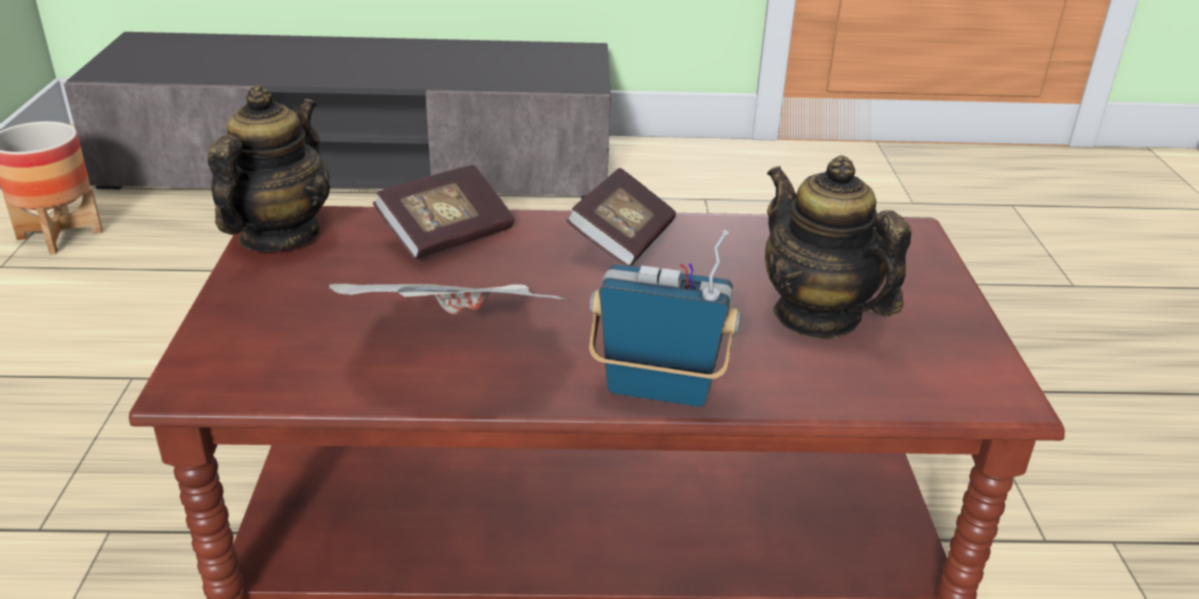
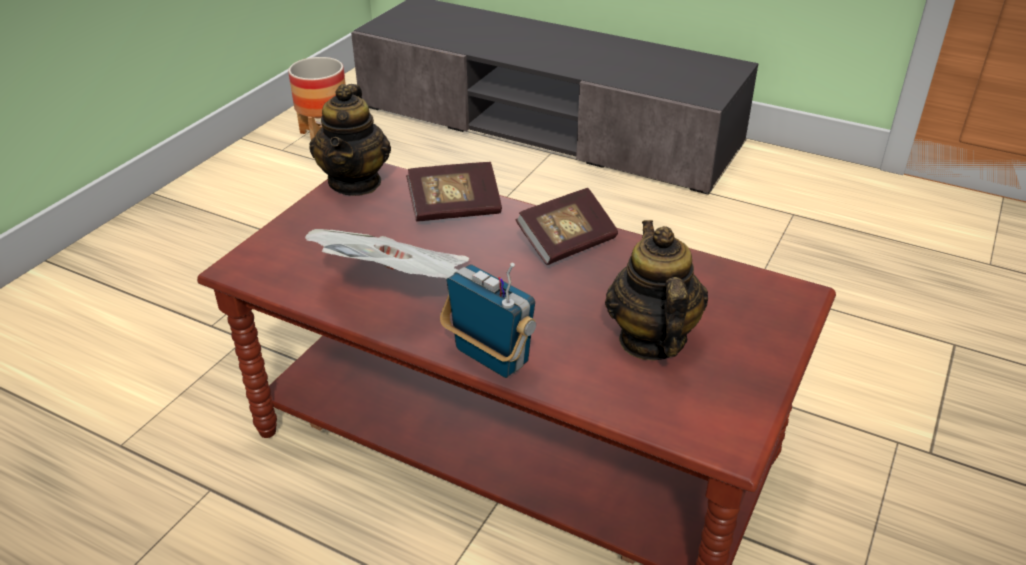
camera: 30 degrees right, 5 degrees up
teapot [208,85,330,252] -> teapot turned 135 degrees clockwise [310,84,391,196]

